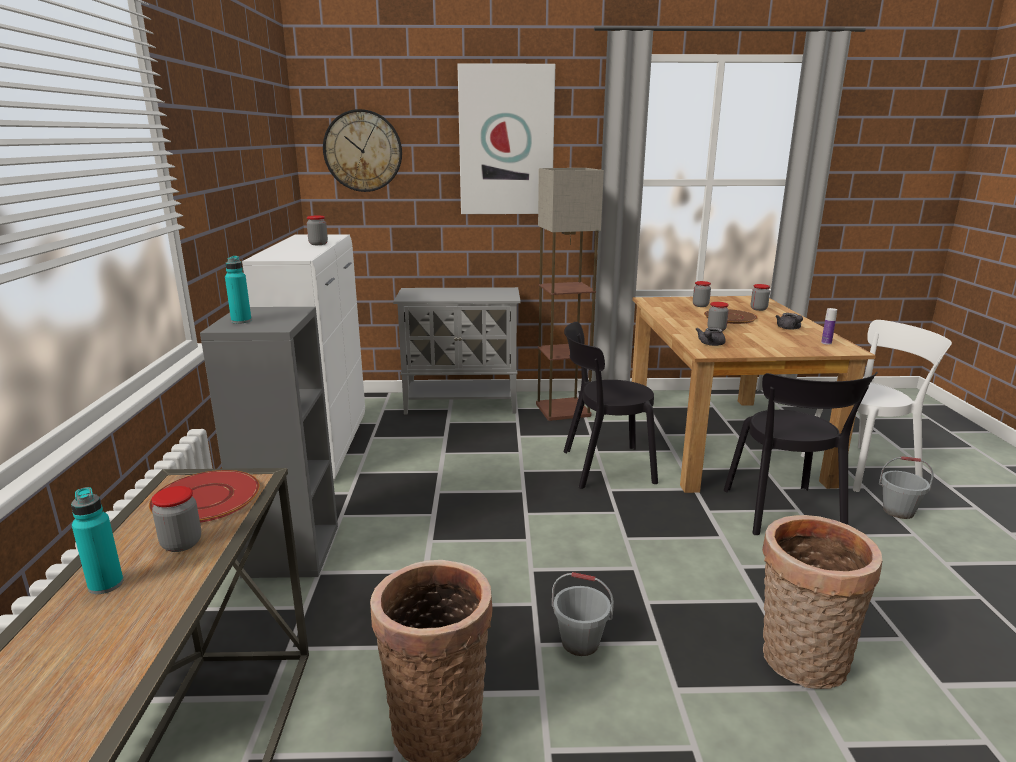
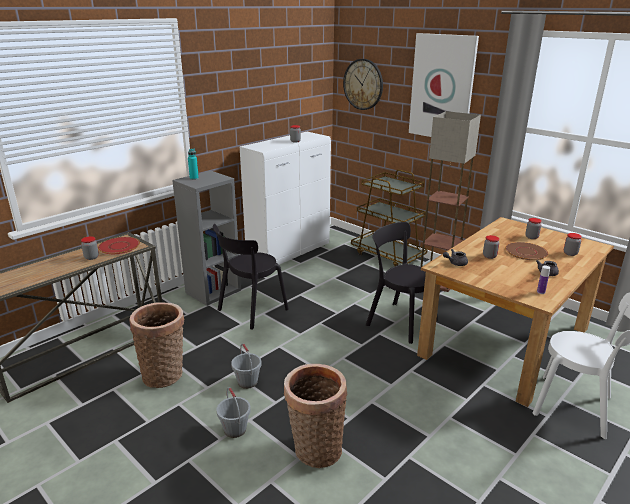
camera: 45 degrees right, 5 degrees up
turquoise bottle [71,487,124,594] -> none
grey cabinet [393,287,521,414] -> brown cart [351,169,428,266]
black chair [724,372,878,535] -> black chair moved to [213,224,289,330]
grey bucket [879,456,934,519] -> grey bucket moved to [216,387,251,438]

